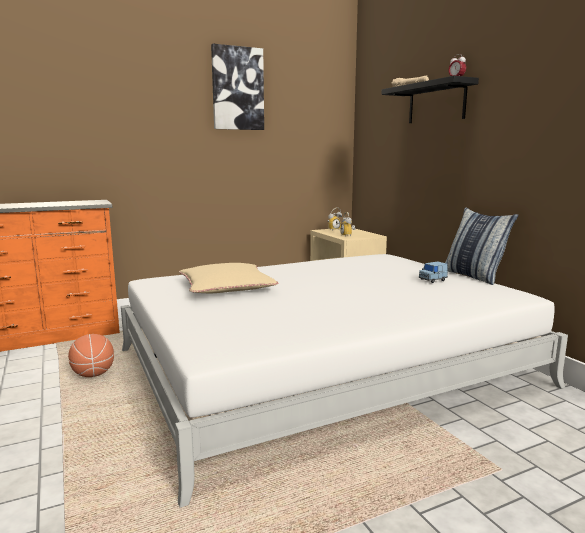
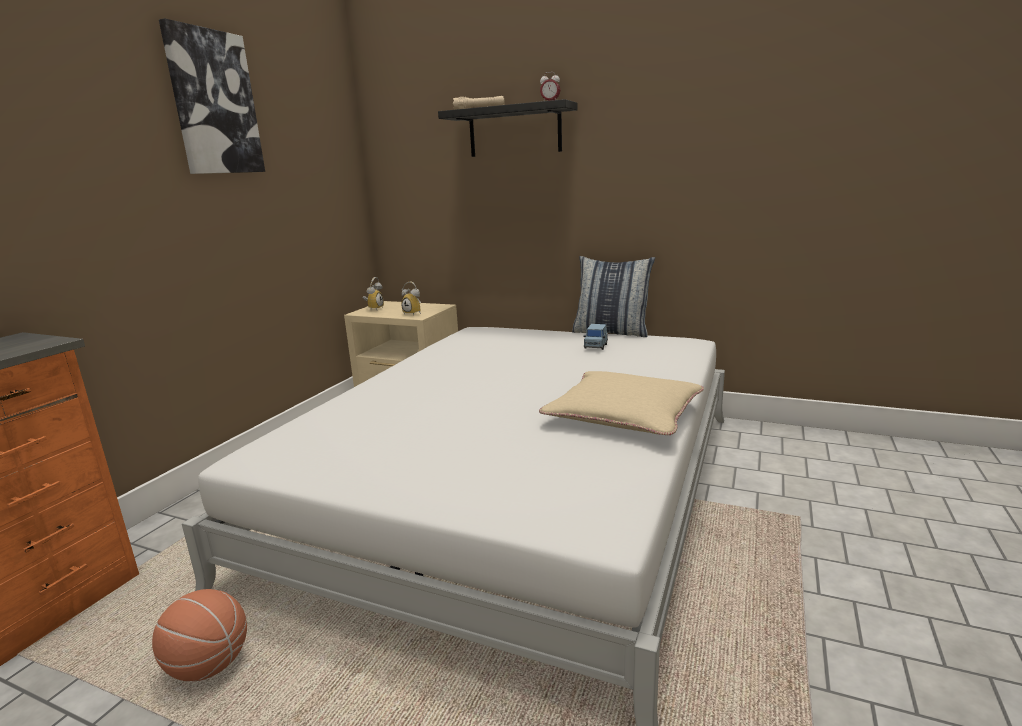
camera: 40 degrees left, 5 degrees up
beige pillow [179,263,279,293] -> beige pillow moved to [539,371,704,435]

